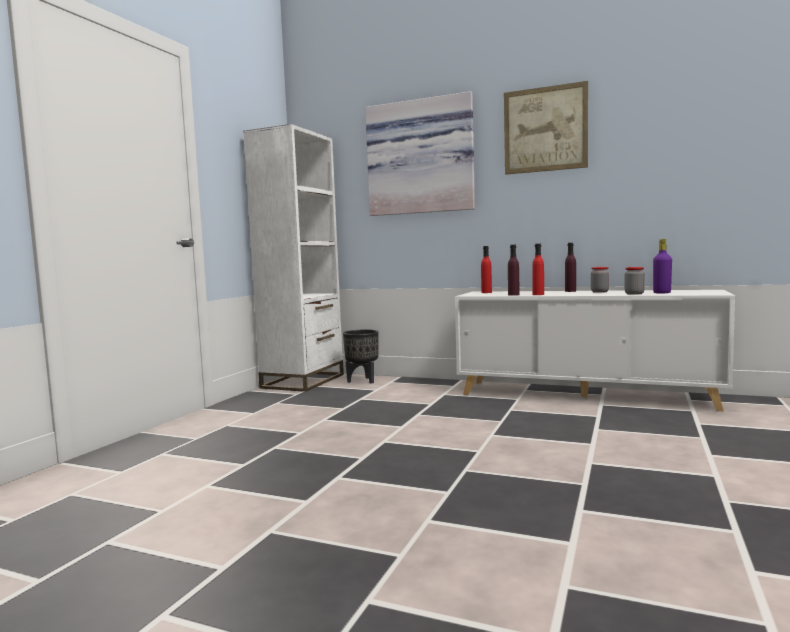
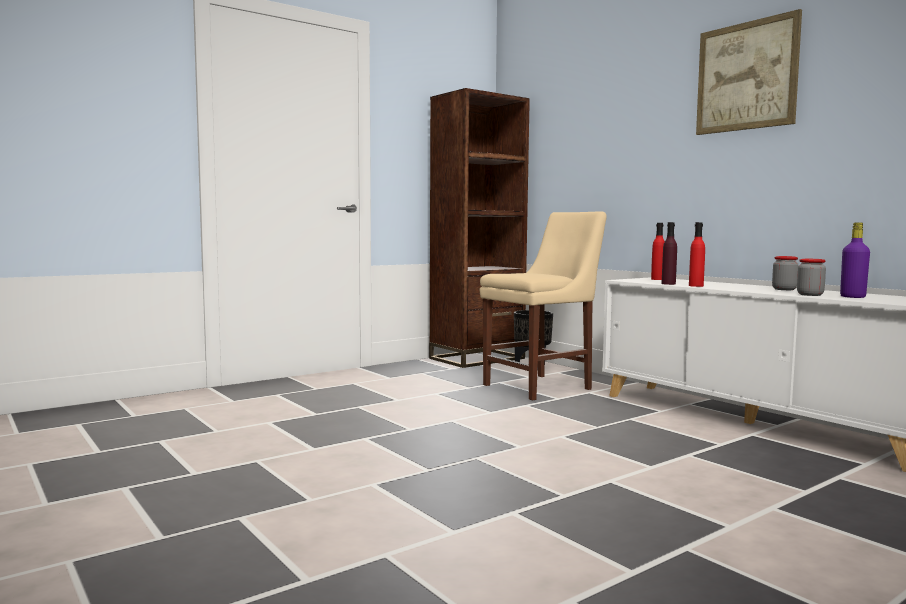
camera: 30 degrees right, 0 degrees up
white bookcase [243,124,344,392] -> brown bookcase [429,88,530,368]
picture [365,91,475,216] -> none
purple bottle [565,243,576,292] -> none
none -> beige chair [480,211,607,400]

